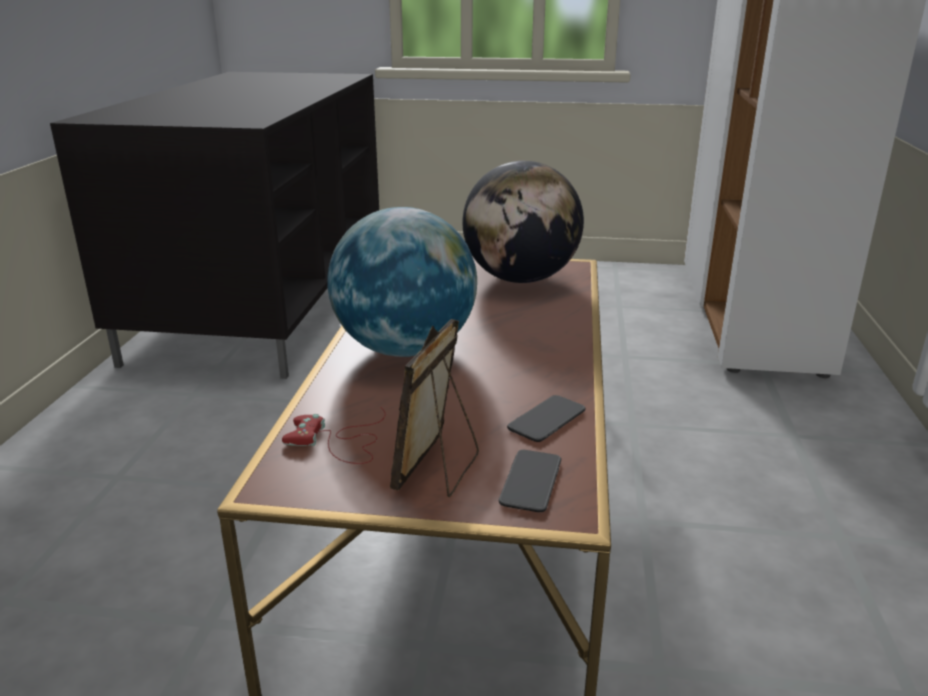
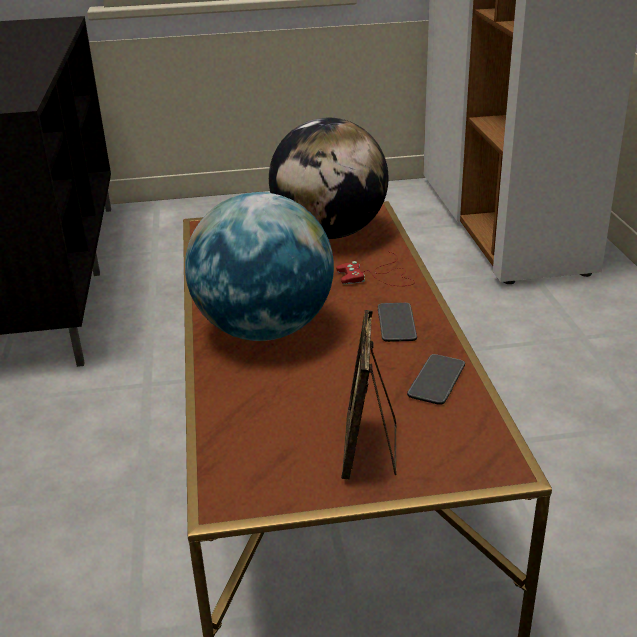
camera: 15 degrees left, 5 degrees up
red game controller [282,407,386,464] -> red game controller moved to [336,251,415,286]
phone [499,450,561,512] -> phone moved to [378,303,417,342]

